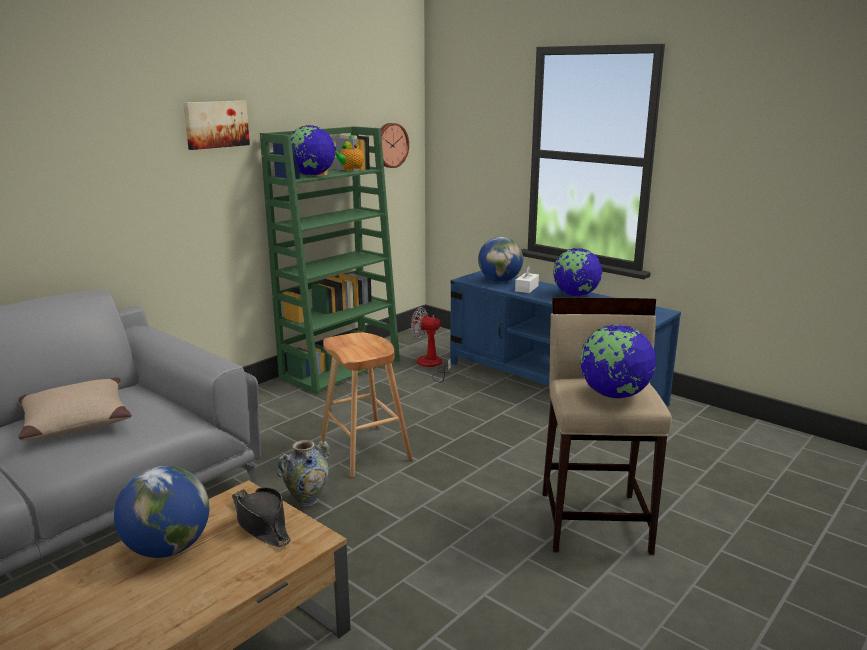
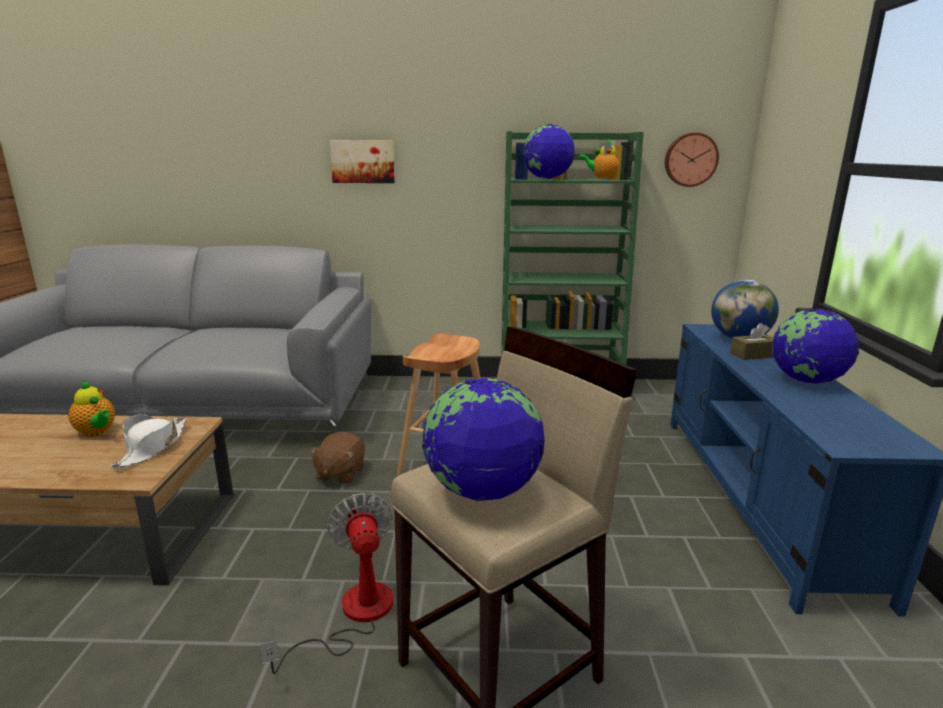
camera: 50 degrees right, 0 degrees up
beige pillow [18,378,132,441] -> none
globe [114,466,209,558] -> teapot [68,380,115,437]
picture [183,101,250,150] -> picture moved to [330,140,395,183]
black hat [232,487,291,547] -> white hat [110,414,187,468]
vase [276,440,330,507] -> brown plush toy [309,432,365,485]
fan [411,307,451,382] -> fan moved to [259,493,394,674]
white tissue box [515,265,539,293] -> brown tissue box [730,323,774,360]

